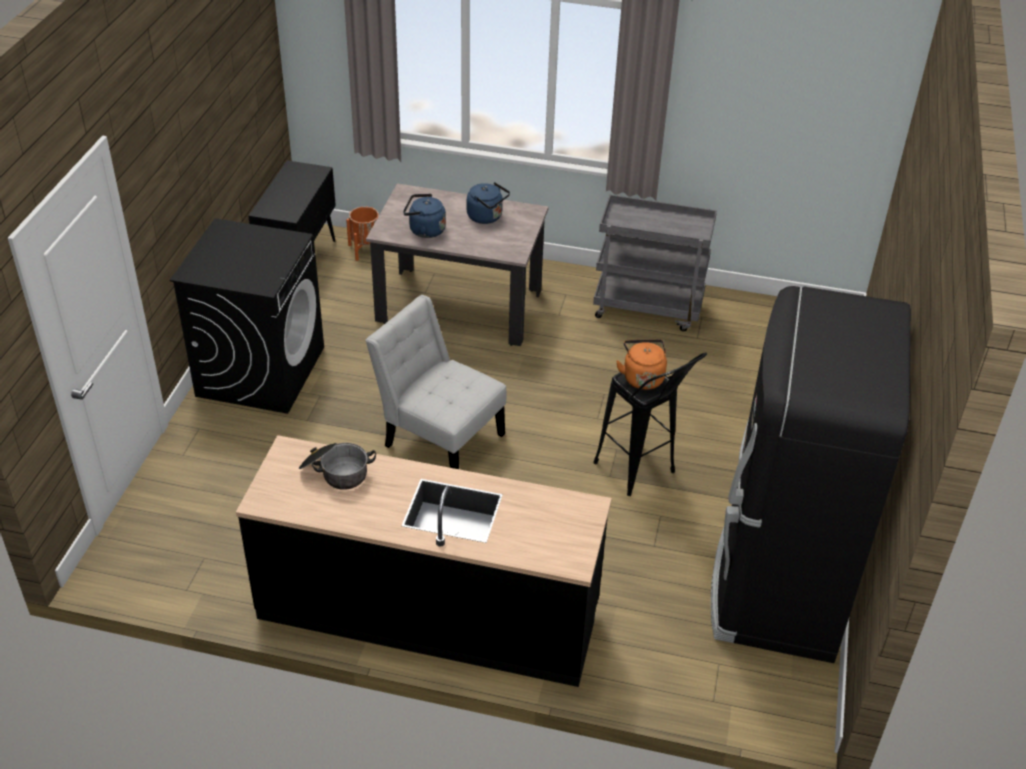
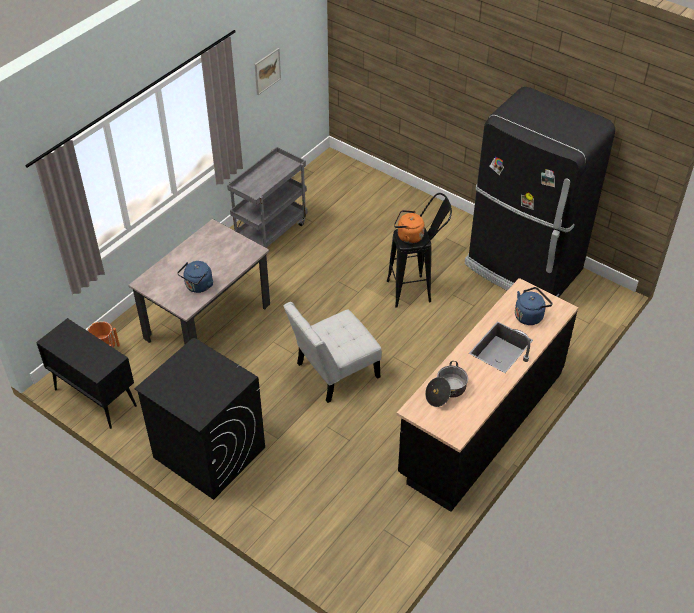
camera: 65 degrees left, 5 degrees up
blue kettle [467,182,510,224] -> blue kettle moved to [515,287,552,325]
none -> picture [255,48,281,95]

